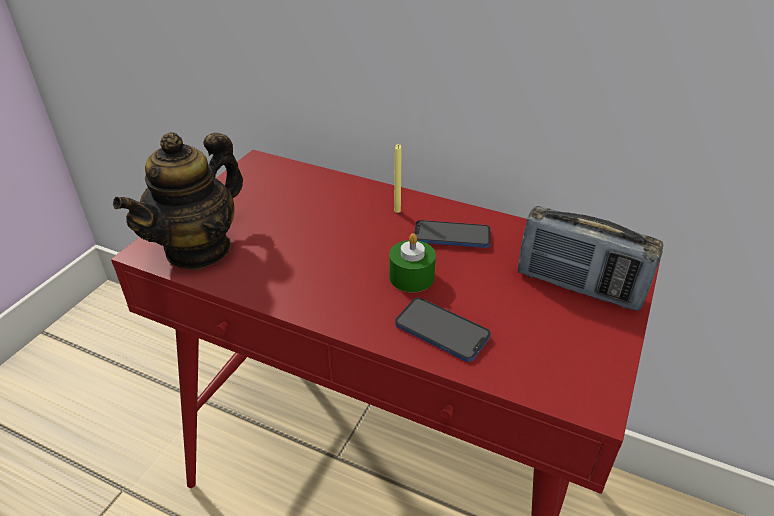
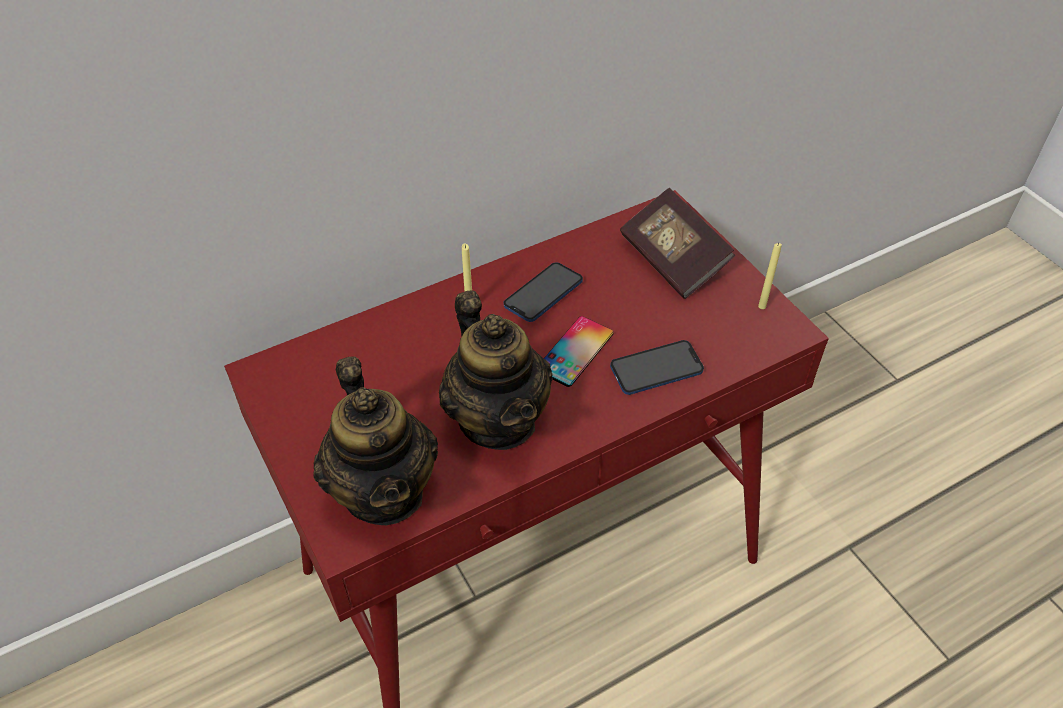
camera: 55 degrees left, 10 degrees up
green candle [389,233,436,292] -> phone [544,316,614,387]
radio [518,206,663,311] -> book [620,188,735,299]
none -> teapot [439,291,553,450]
none -> yellow candle [758,243,782,309]

